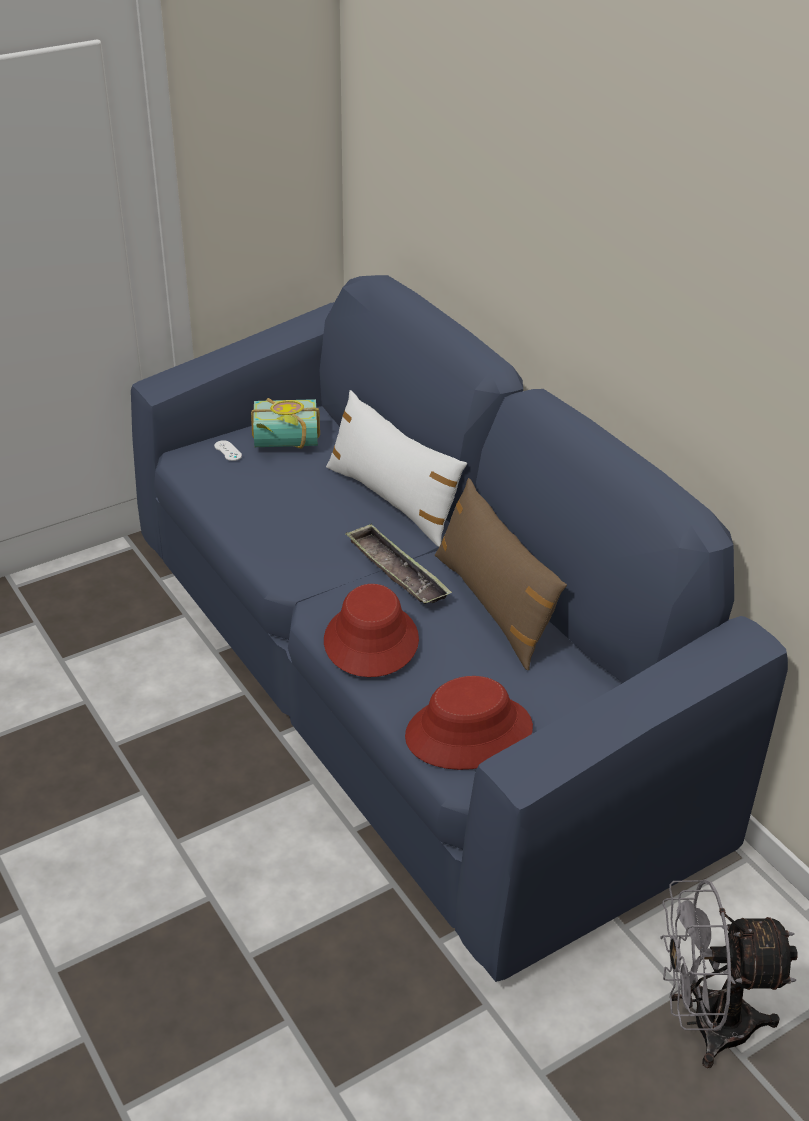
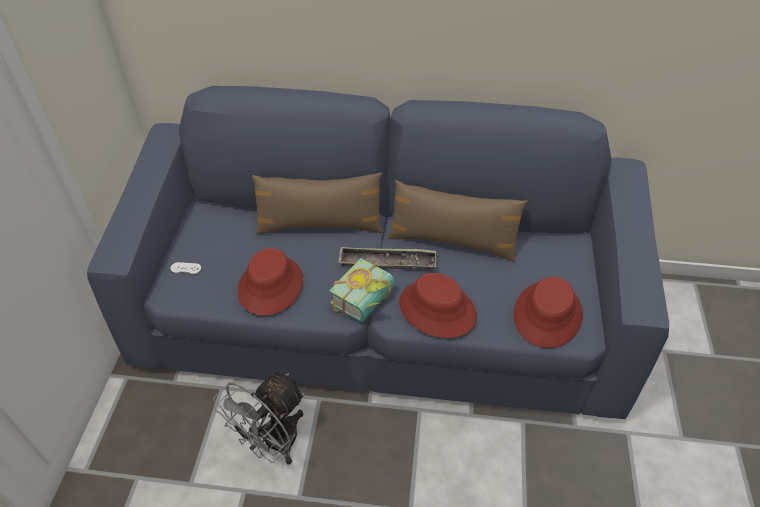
camera: 50 degrees left, 10 degrees up
book [251,398,320,449] -> book moved to [329,258,395,322]
white pillow [326,390,467,547] -> brown pillow [252,172,383,235]
grey fan [660,879,798,1068] -> grey fan moved to [213,372,305,464]
none -> red hat [238,248,303,315]

